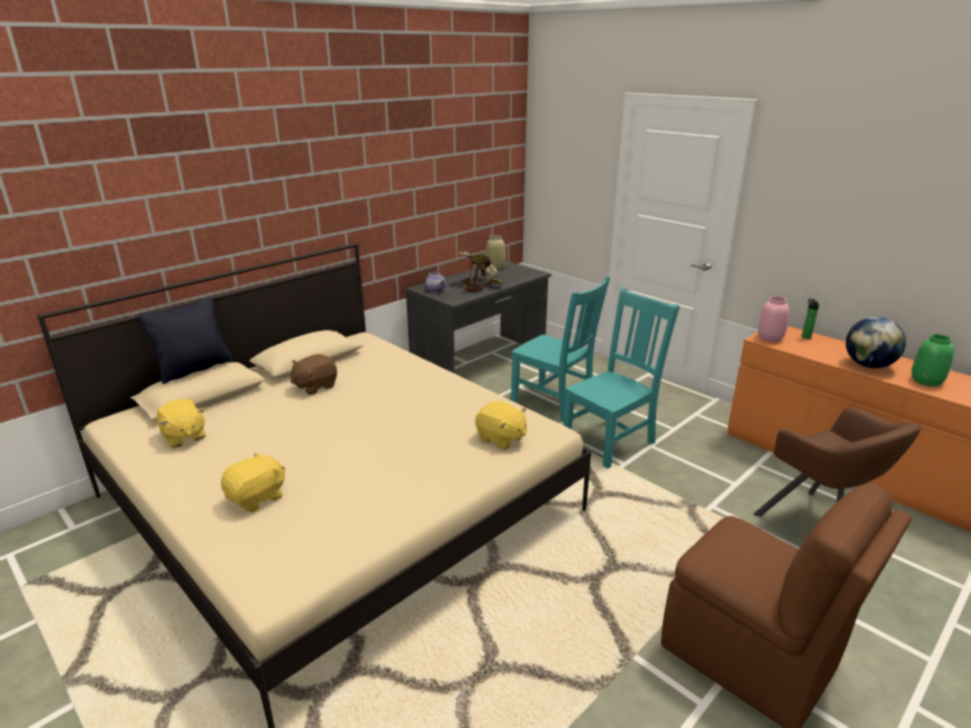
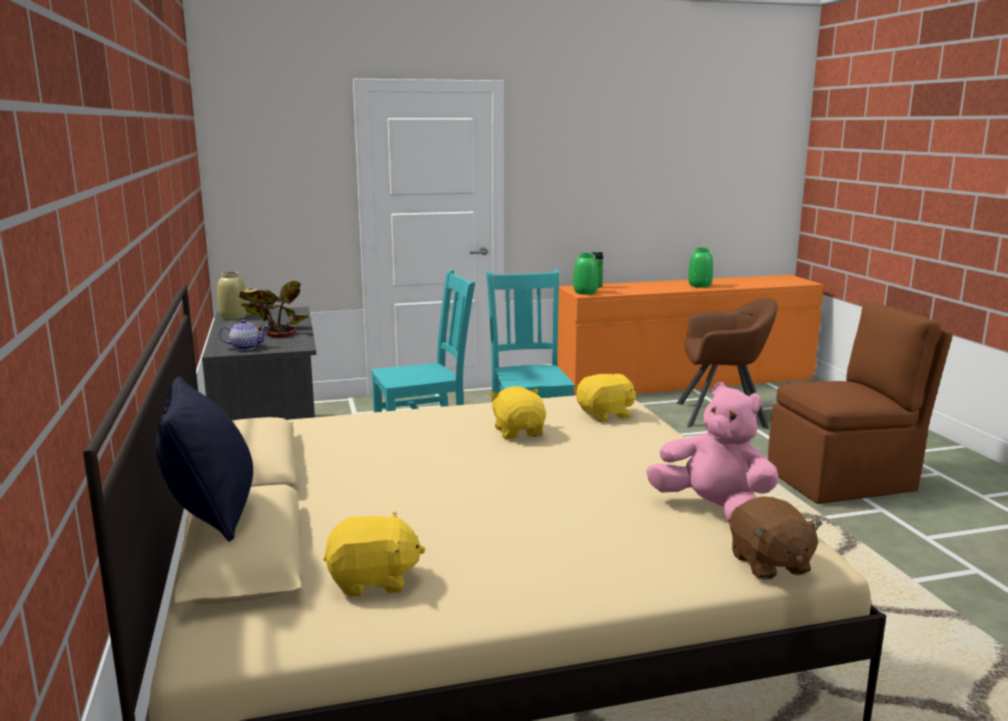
camera: 60 degrees left, 10 degrees down
yellow plush toy [221,452,285,512] -> yellow plush toy moved to [489,386,546,439]
brown plush toy [290,354,337,395] -> brown plush toy moved to [730,496,822,580]
pink vase [758,296,789,342] -> green vase [573,253,598,295]
globe [846,317,906,368] -> none
none -> pink plush toy [646,382,779,524]

